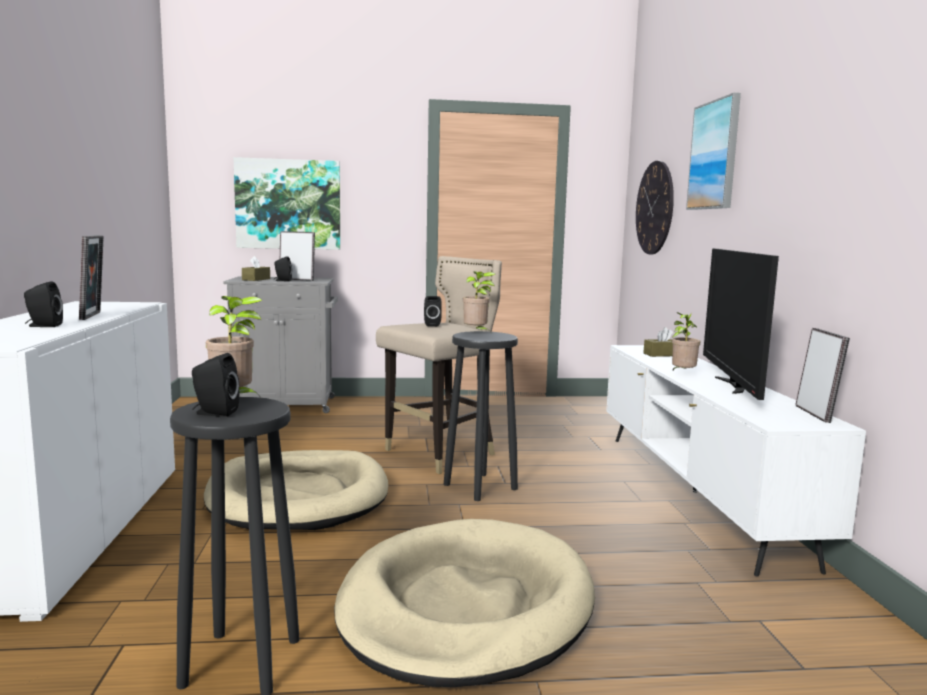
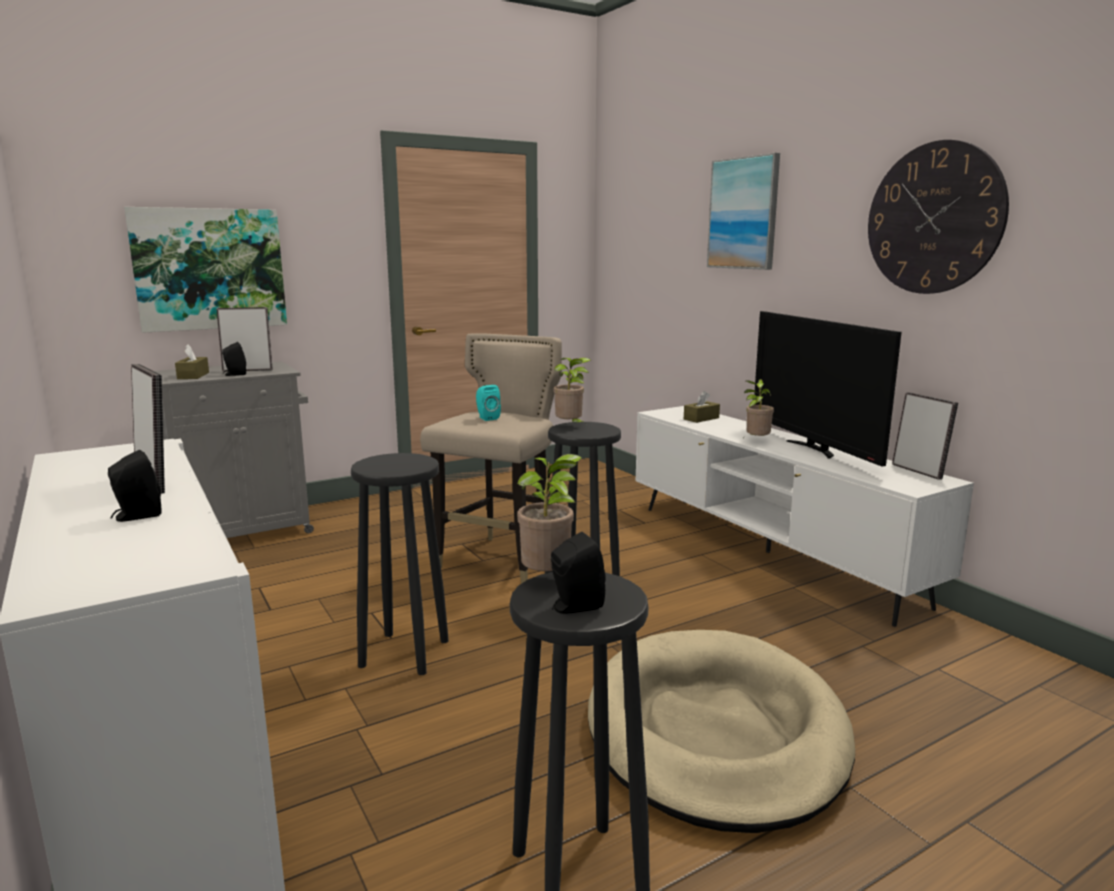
camera: 25 degrees left, 5 degrees up
beige dog bed [204,450,388,530] -> black stool [351,453,449,675]
black speaker [424,296,442,326] -> turquoise speaker [476,385,501,421]
wall clock [636,161,674,254] -> wall clock moved to [868,140,1009,294]

